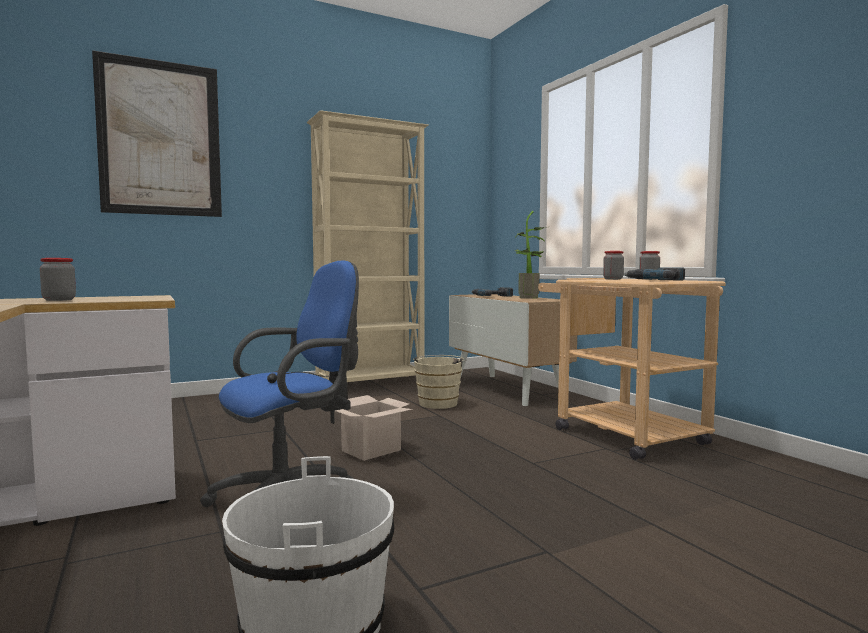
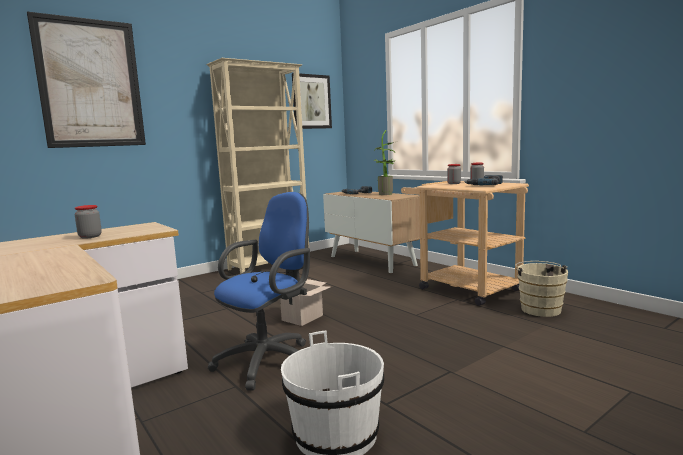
camera: 10 degrees left, 5 degrees up
beige bucket [413,355,466,409] -> beige bucket moved to [515,261,568,317]
none -> picture [292,73,332,129]

